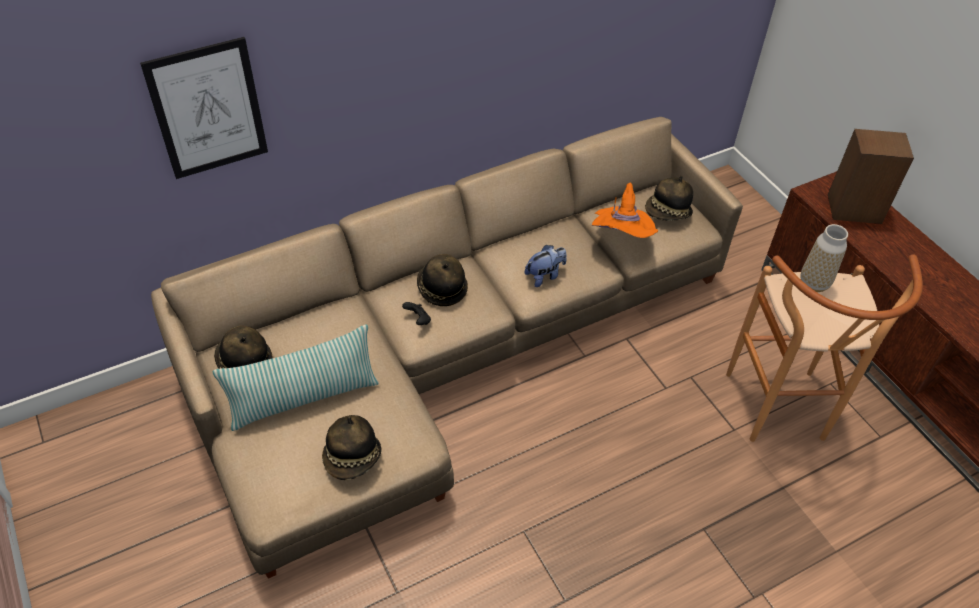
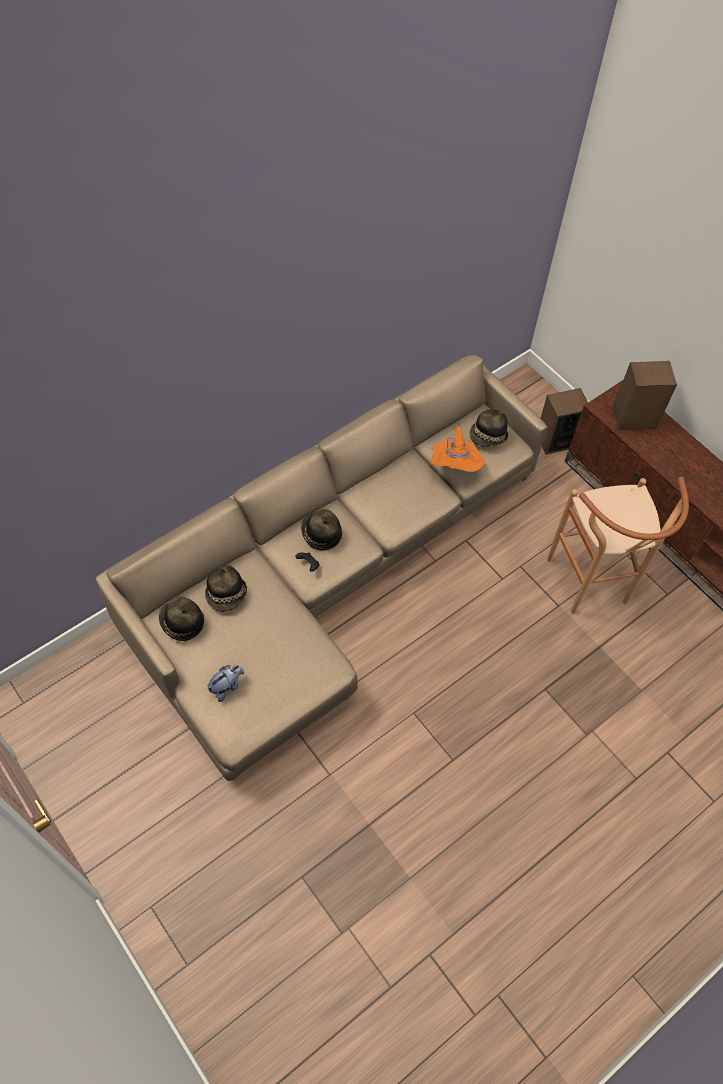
camera: 10 degrees left, 10 degrees up
picture [140,37,268,179] -> none
pillow [213,324,379,431] -> none
hat [322,415,382,480] -> hat moved to [205,565,247,612]
plush toy [524,245,566,287] -> plush toy moved to [207,665,244,702]
vase [800,224,848,292] -> none
none -> speaker [540,388,588,454]

